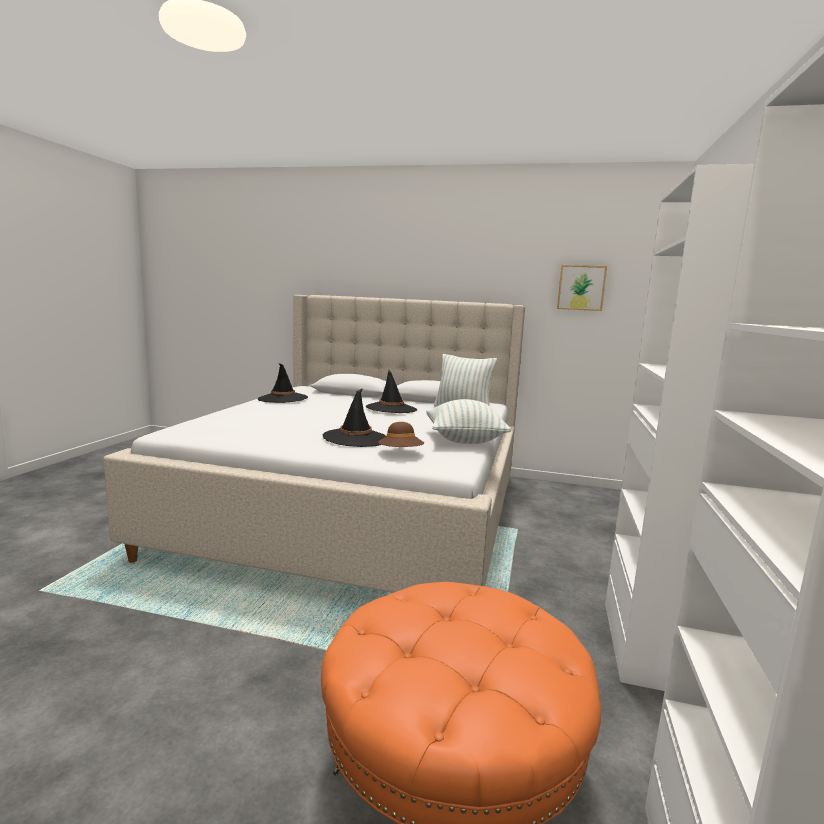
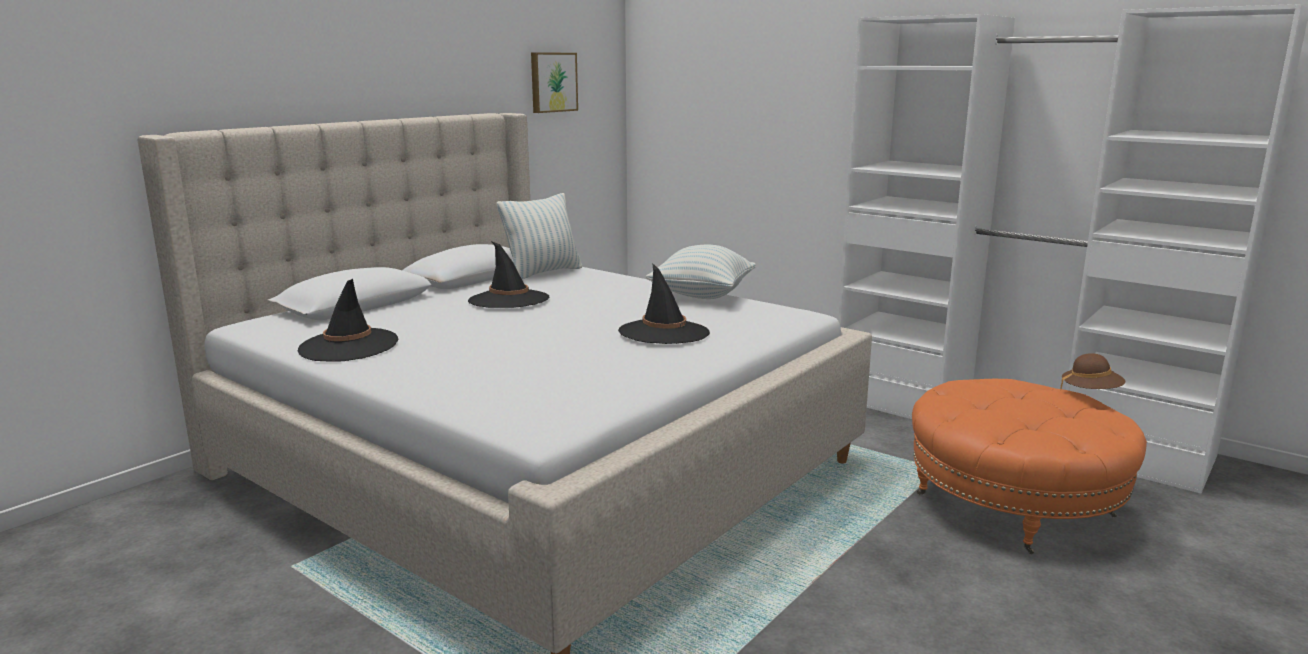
camera: 65 degrees left, 5 degrees up
brown hat [378,422,424,447] -> brown hat moved to [1061,353,1125,390]

